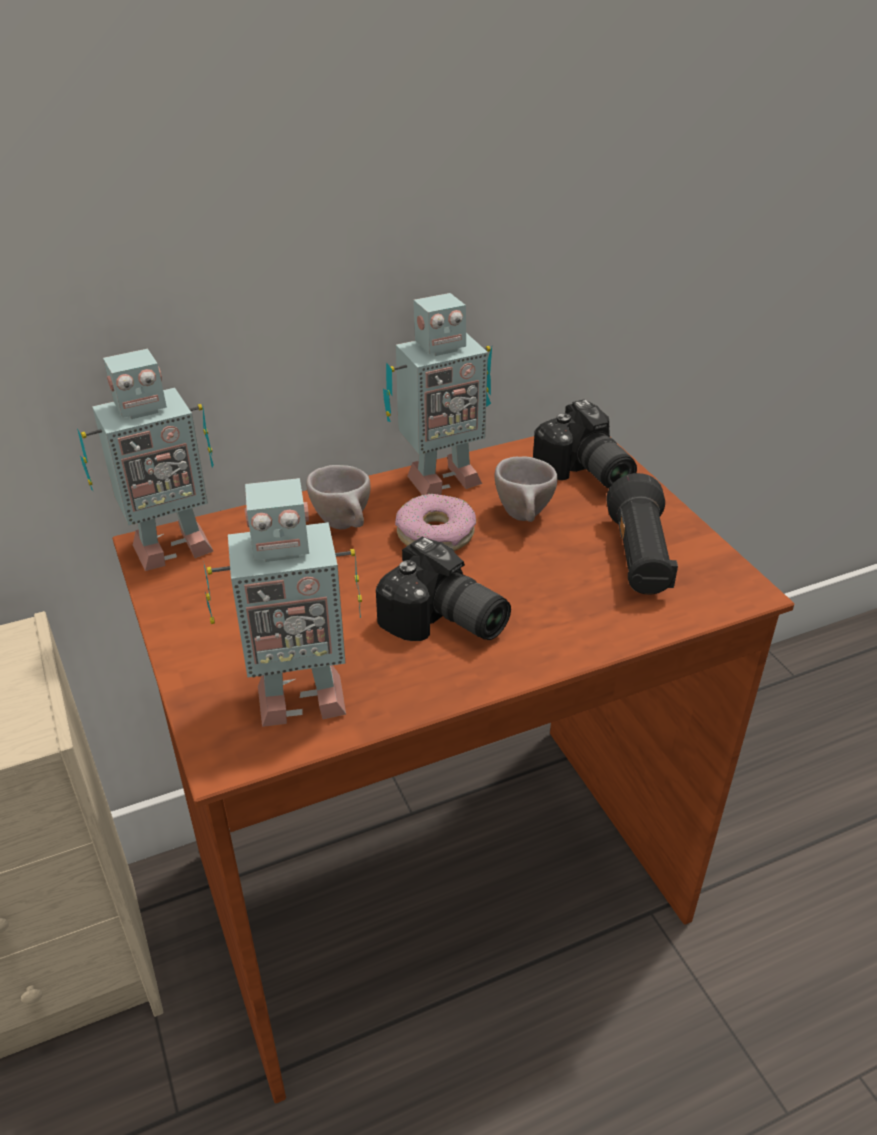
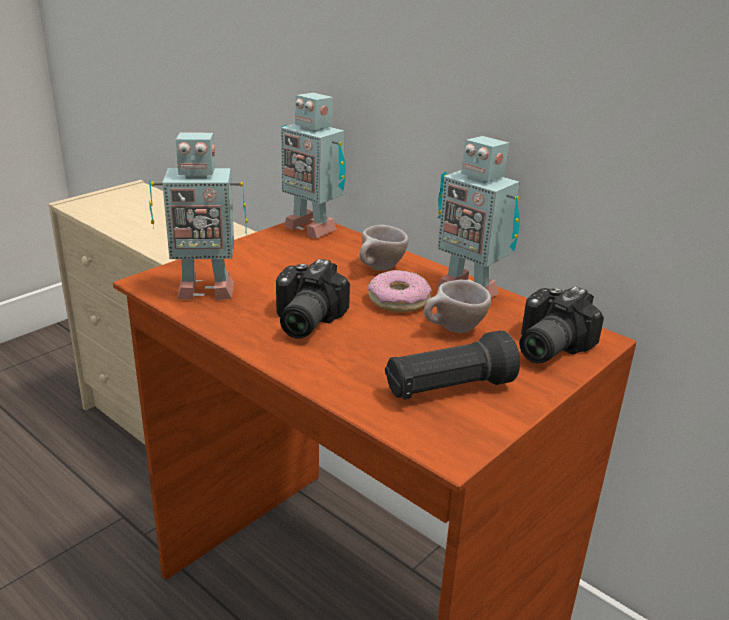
camera: 65 degrees right, 10 degrees down
toy robot [203,478,362,727] -> toy robot turned 60 degrees counterclockwise [149,132,247,300]

